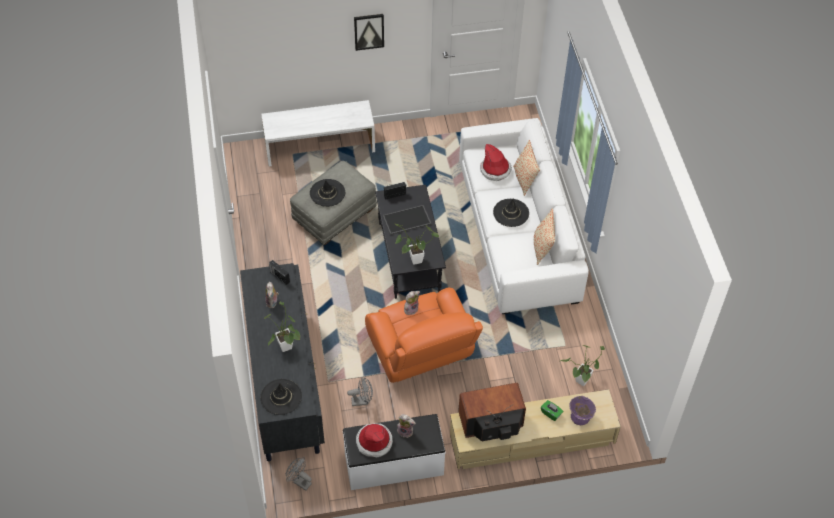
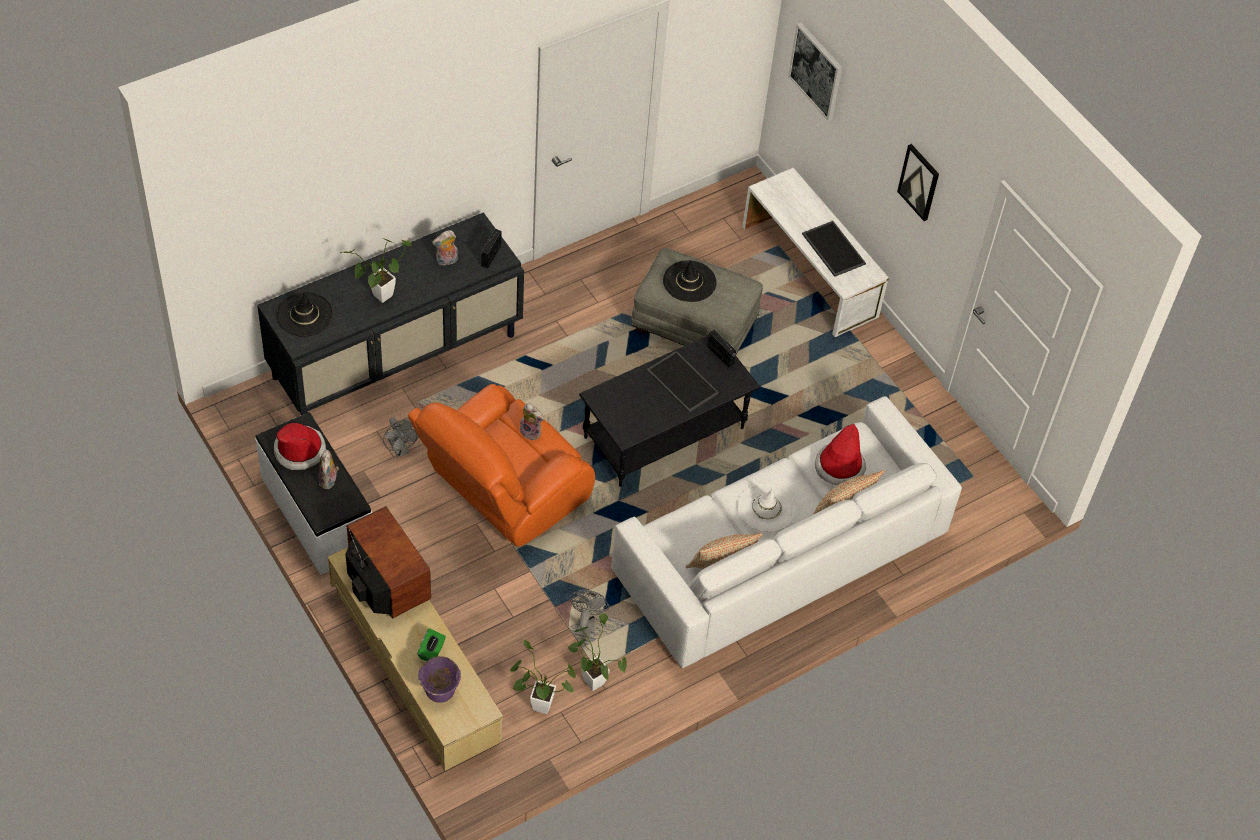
camera: 65 degrees right, 0 degrees up
grey fan [286,457,312,491] -> grey fan moved to [568,590,610,638]
potted plant [395,224,439,265] -> potted plant moved to [568,613,627,691]
black hat [493,199,529,227] -> white hat [737,484,795,532]
none -> picture [788,23,842,121]
none -> tray [802,221,866,277]

